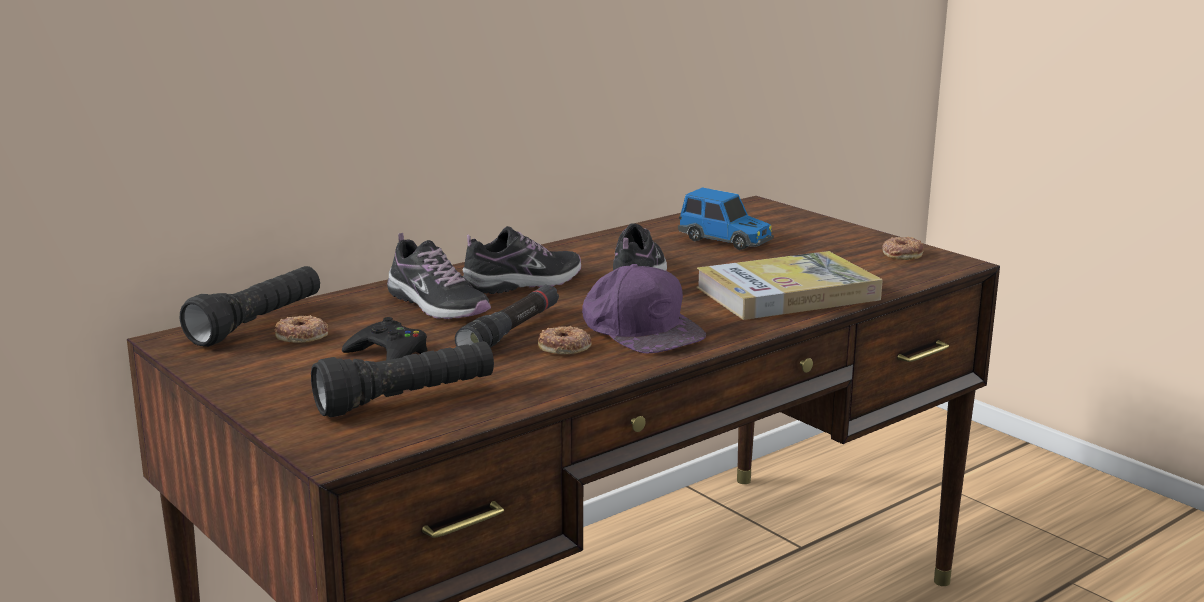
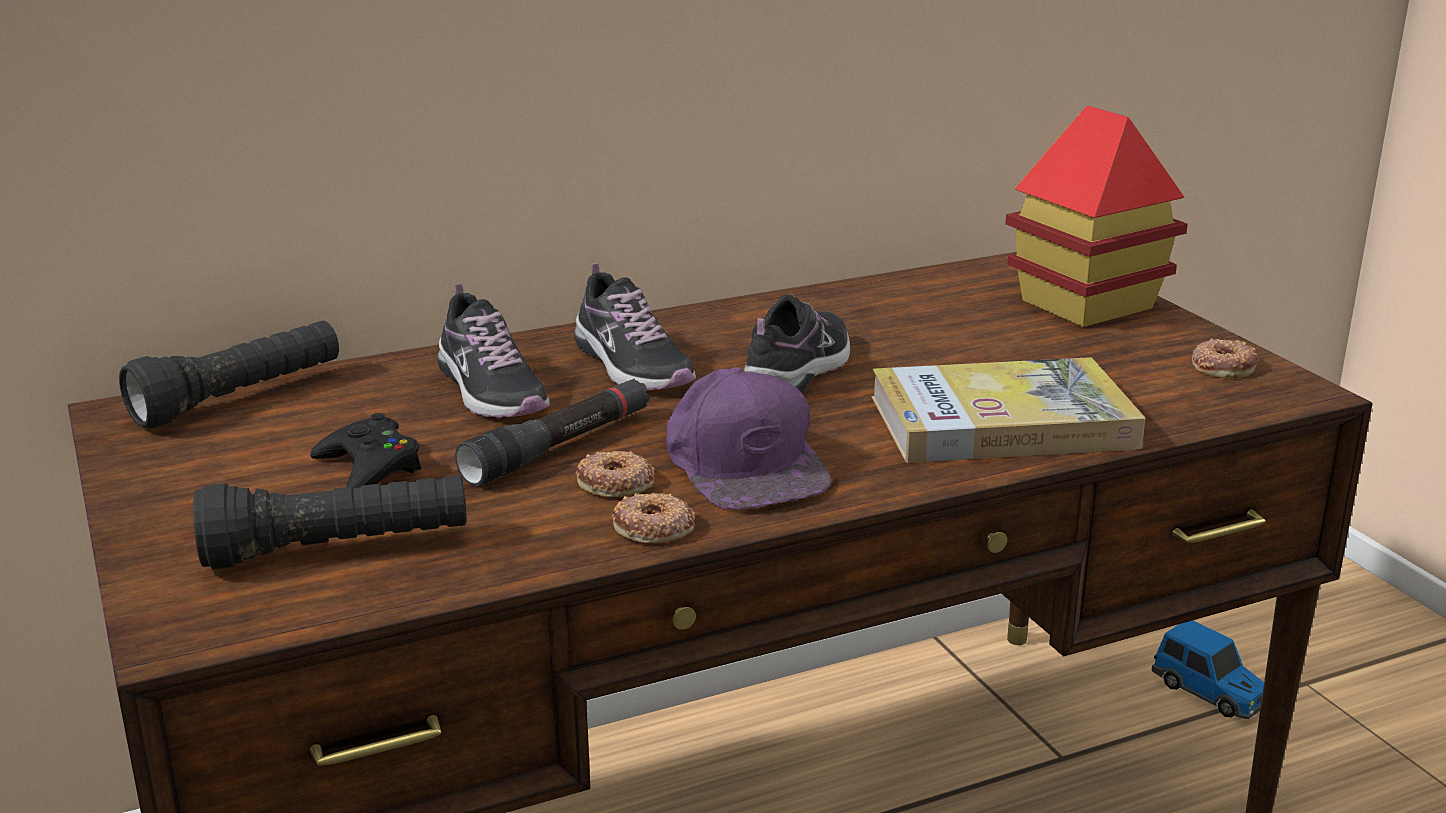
camera: 15 degrees right, 5 degrees up
donut [275,315,328,343] -> donut moved to [612,493,695,543]
shoe [463,226,581,294] -> shoe turned 75 degrees clockwise [574,263,696,390]
toy car [678,187,774,250] -> toy car moved to [1152,620,1264,719]
none -> toy house [1005,106,1188,327]

